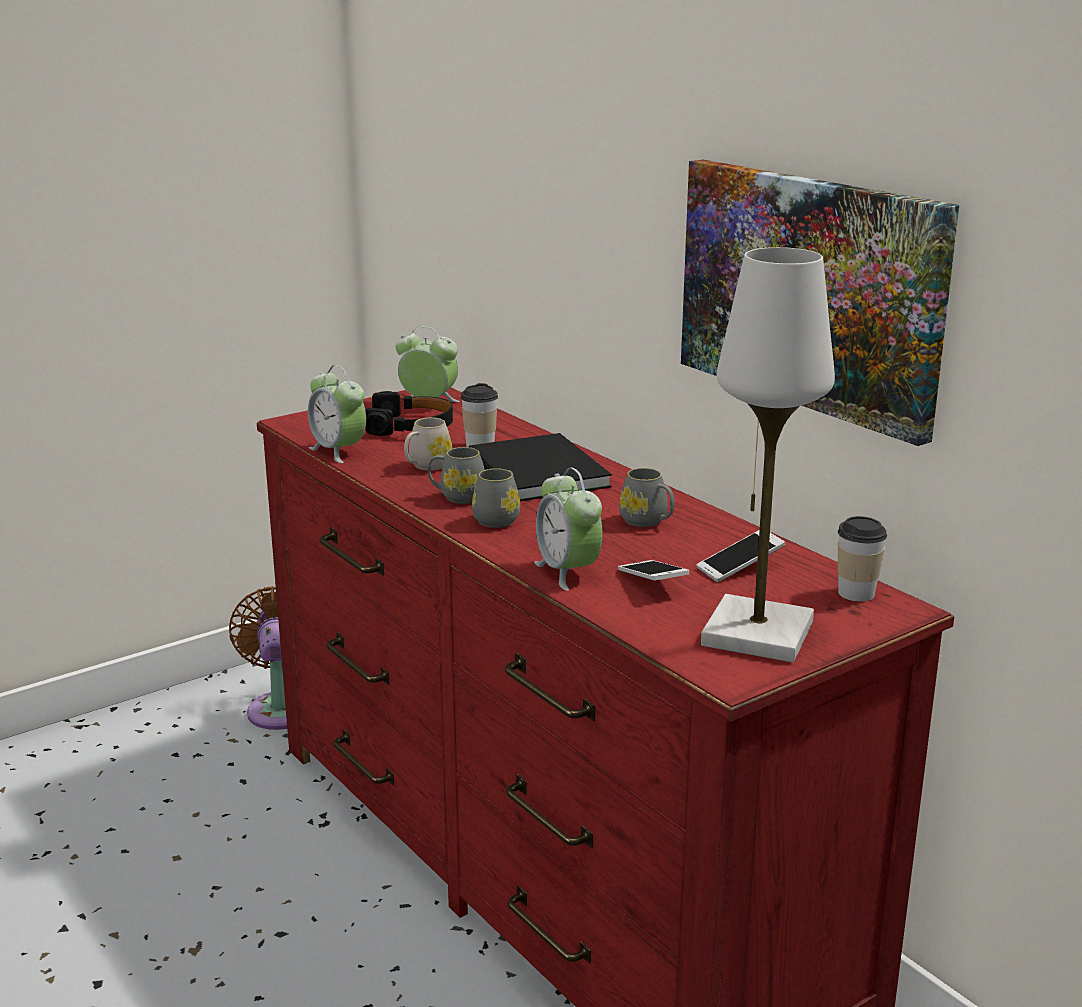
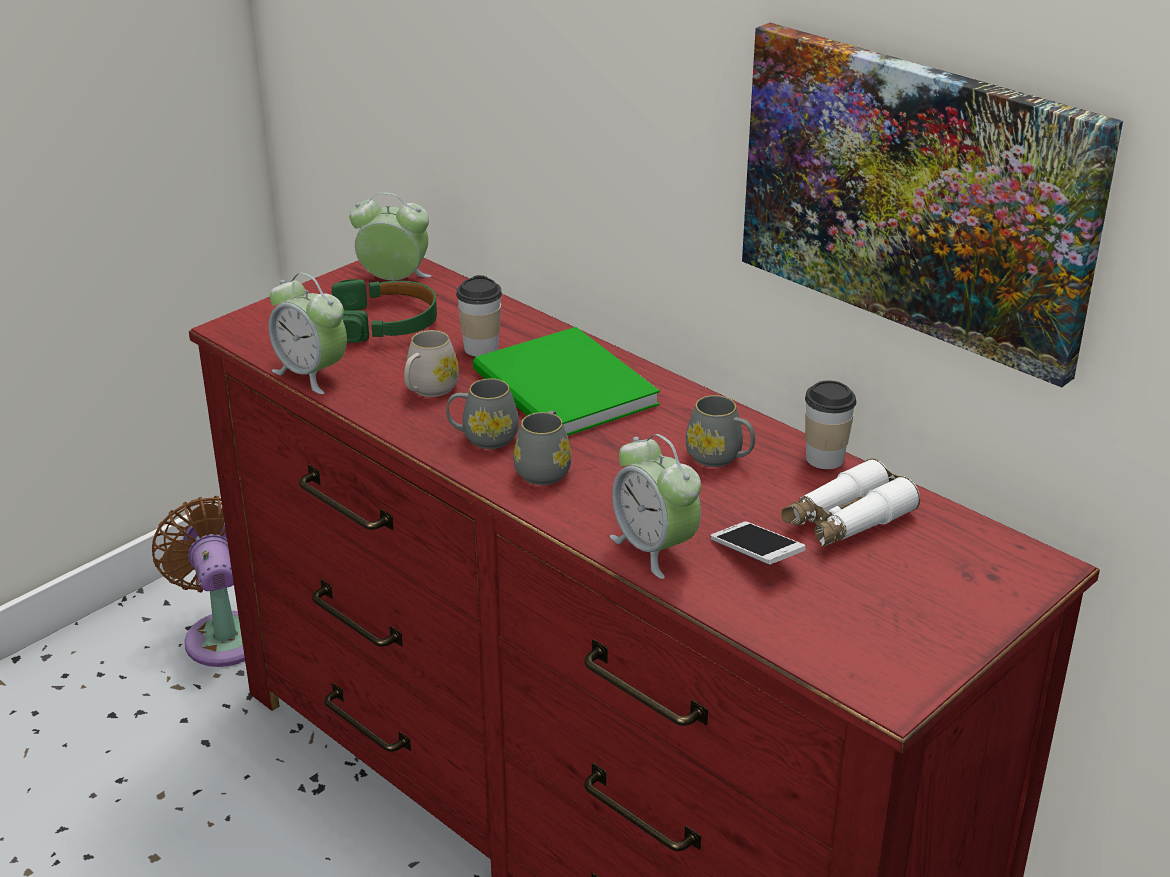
camera: 10 degrees left, 10 degrees up
black headphones [365,391,453,436] -> green headphones [332,279,437,343]
black book [469,433,612,501] -> green book [473,327,660,436]
phone [697,530,785,582] -> white binoculars [781,458,920,547]
white table lamp [701,247,835,662] -> none
cup [838,516,887,602] -> cup moved to [805,380,856,469]

